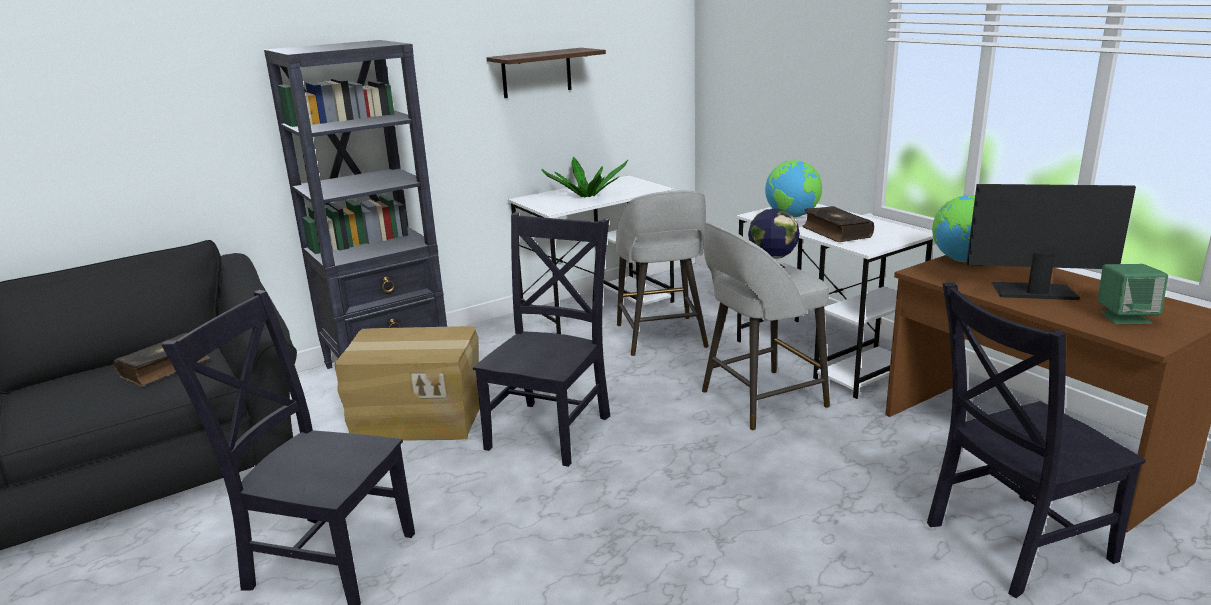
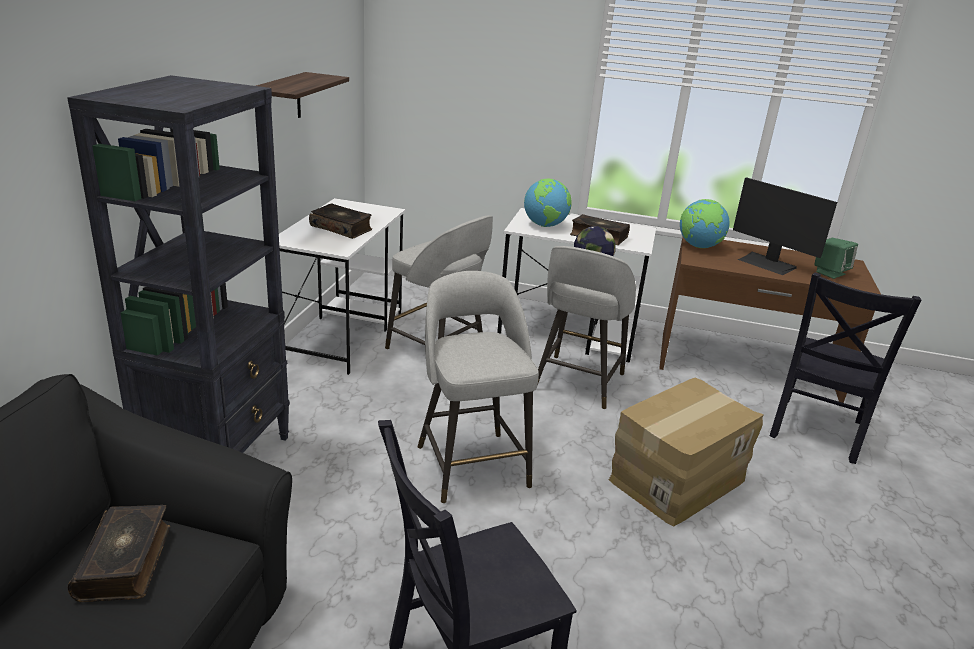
camera: 45 degrees left, 5 degrees up
cardboard box [334,326,480,441] -> cardboard box moved to [609,378,764,526]
black chair [473,213,610,467] -> grey stool [418,271,539,503]
potted plant [542,157,628,198] -> book [309,204,372,239]
monitor [967,184,1136,300] -> monitor turned 105 degrees counterclockwise [733,177,837,275]

